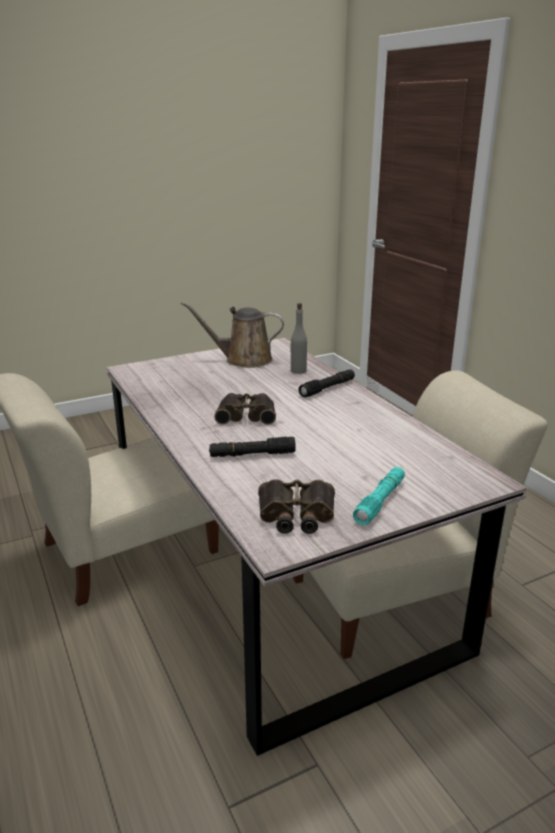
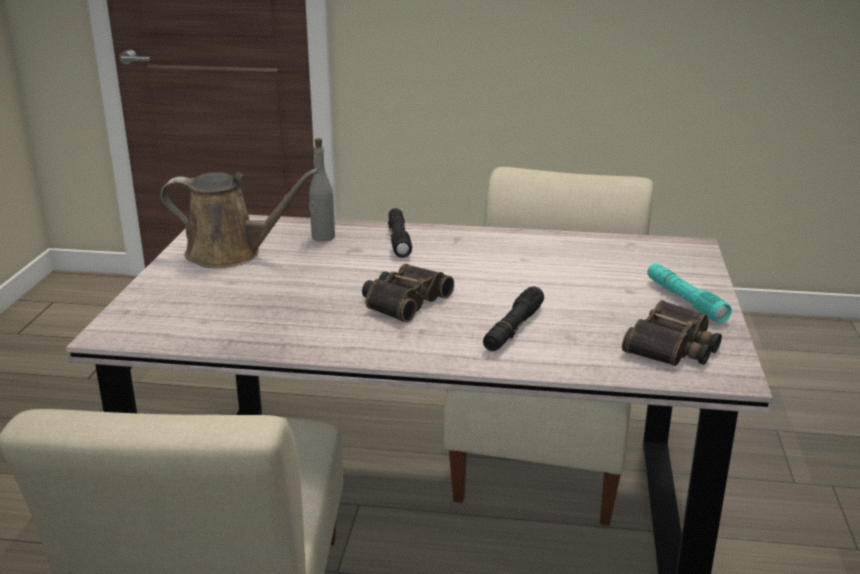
camera: 55 degrees left, 0 degrees up
brown watering can [181,302,284,368] -> brown watering can turned 120 degrees counterclockwise [160,169,319,268]

